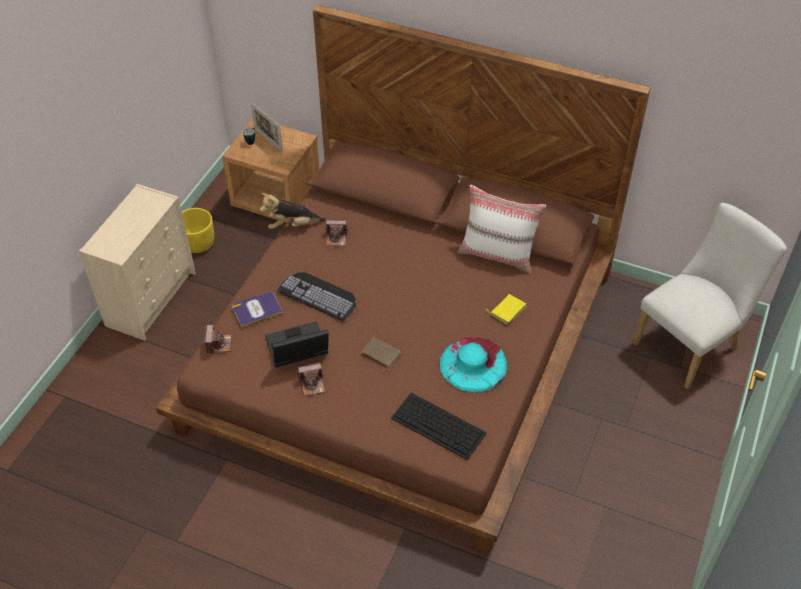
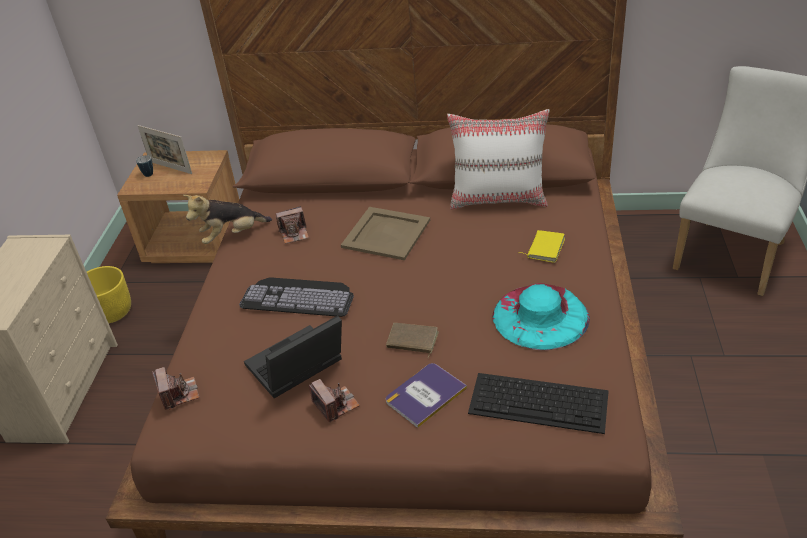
camera: 15 degrees left, 10 degrees down
book [232,291,283,328] -> book moved to [386,363,467,428]
camera [298,362,325,396] -> camera turned 90 degrees counterclockwise [309,379,360,422]
none -> beige tray [341,207,430,260]

